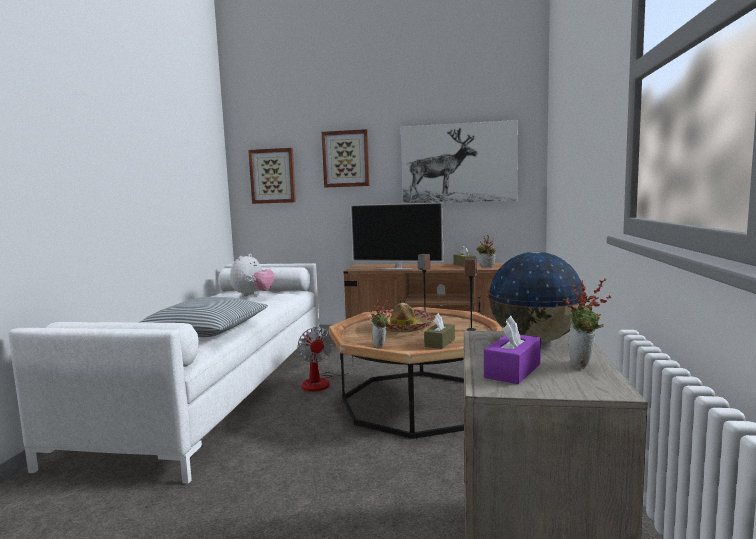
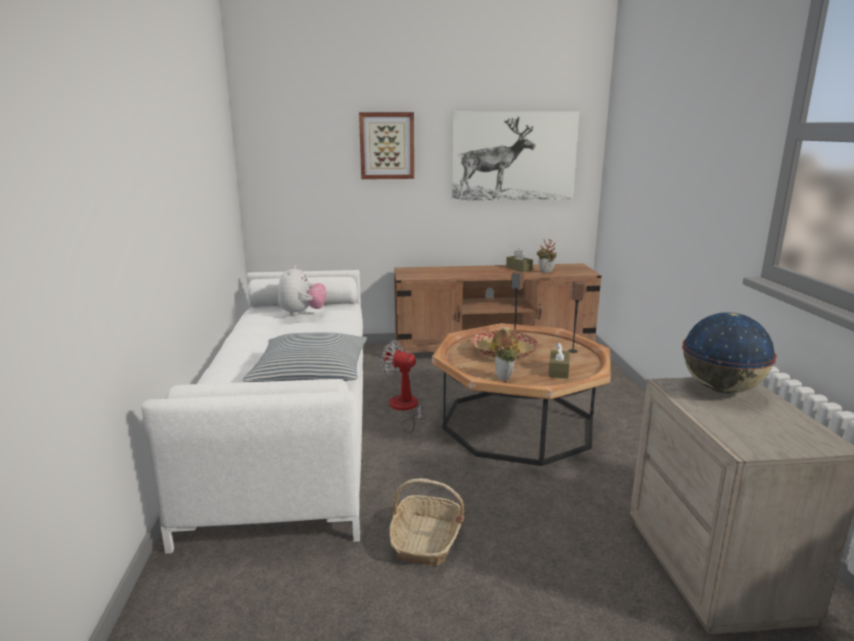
camera: 15 degrees left, 10 degrees up
picture [248,148,296,204] -> none
fan [297,327,354,392] -> fan turned 150 degrees clockwise [381,340,426,433]
television [351,202,443,270] -> none
purple tissue box [484,316,541,384] -> none
potted plant [563,279,611,369] -> none
none -> basket [389,478,464,566]

